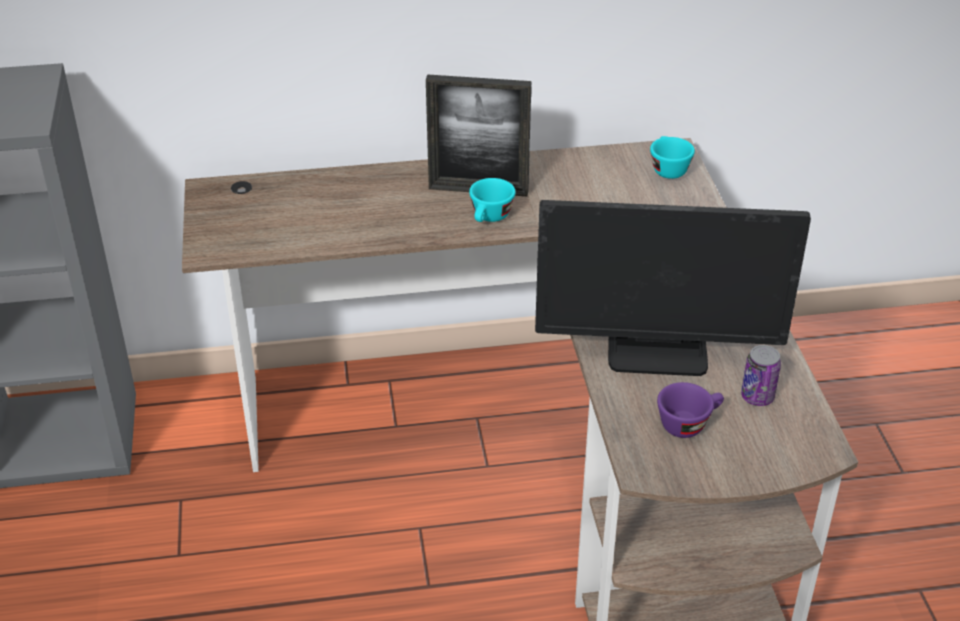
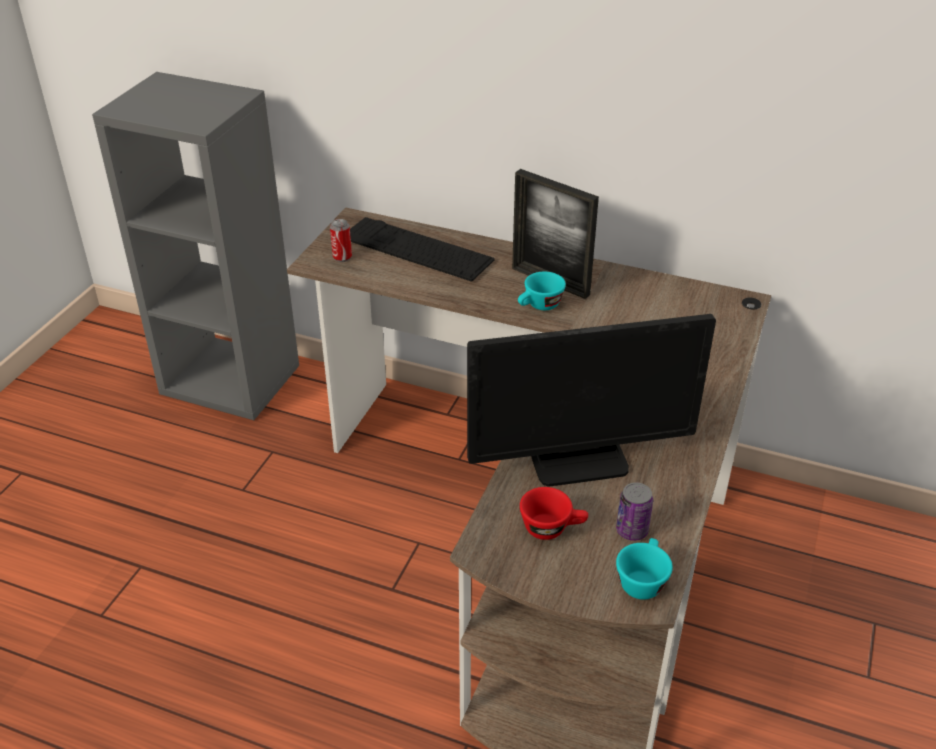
camera: 30 degrees right, 0 degrees up
monitor [535,200,811,376] -> monitor turned 45 degrees counterclockwise [467,314,716,487]
turquoise cup [650,136,695,179] -> turquoise cup moved to [616,538,673,600]
purple cup [657,382,724,438] -> red cup [520,487,588,540]
none -> can [330,219,352,262]
none -> keyboard [350,217,495,282]

